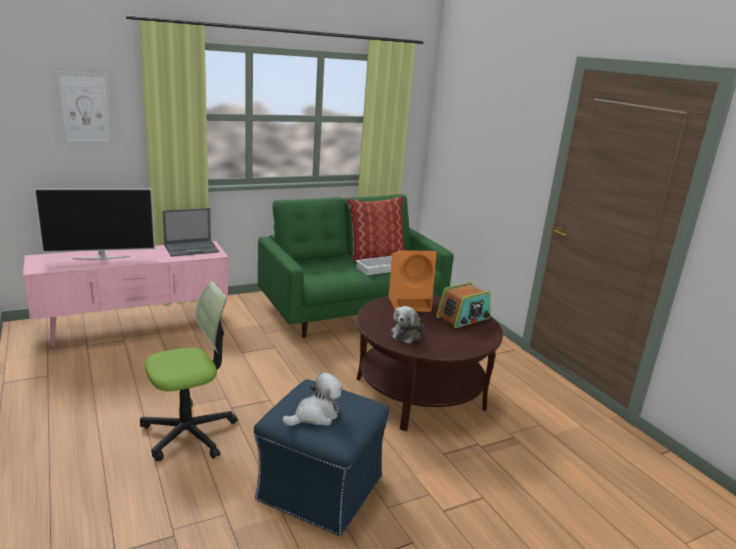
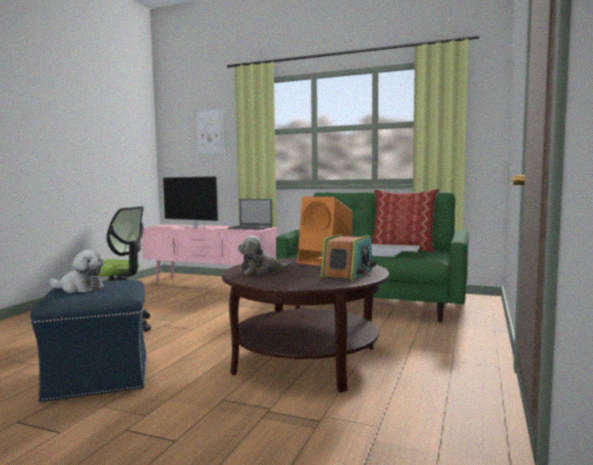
camera: 50 degrees right, 15 degrees down
radio [436,282,491,328] -> radio turned 75 degrees counterclockwise [321,234,376,281]

